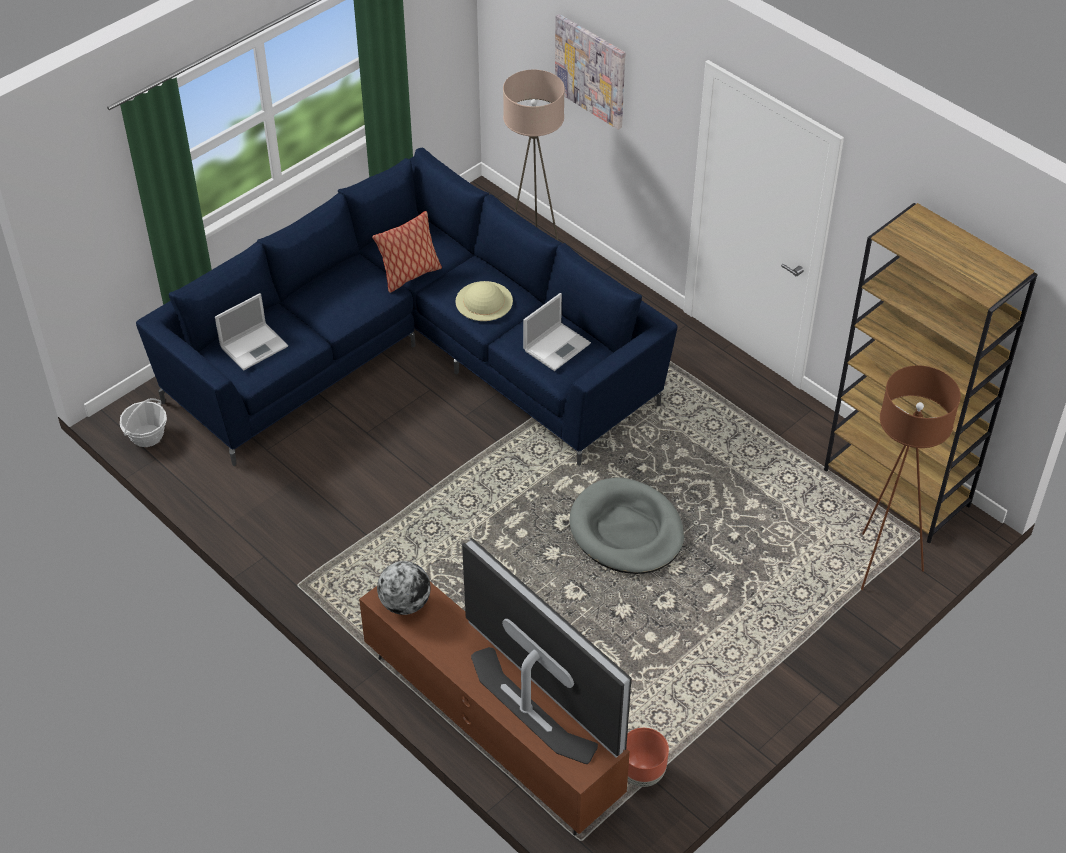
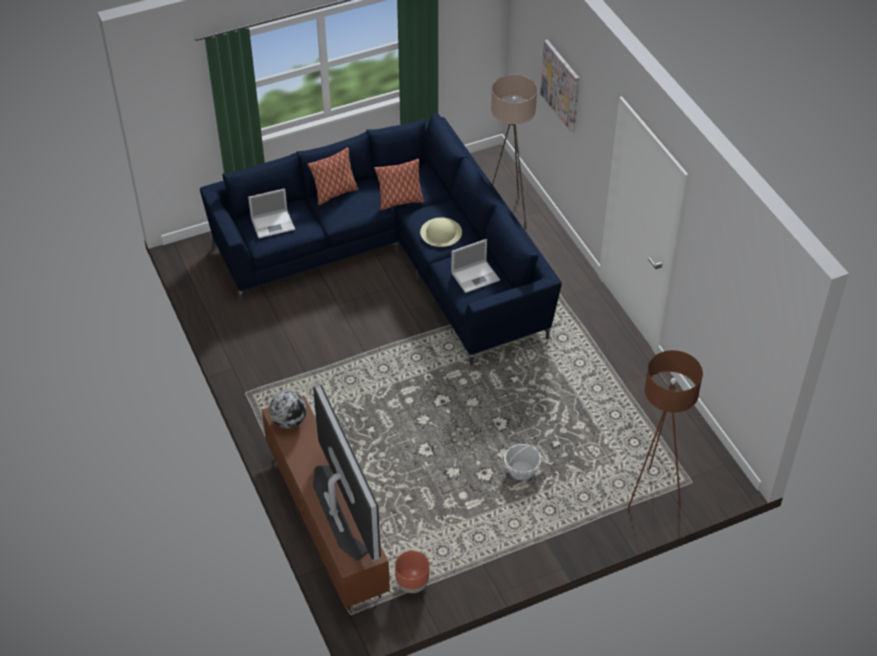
camera: 20 degrees right, 0 degrees up
basket [120,398,167,447] -> basket moved to [504,444,541,480]
grey dog bed [569,477,684,574] -> none
brown bookcase [824,203,1038,544] -> none
none -> pillow [307,147,358,205]

